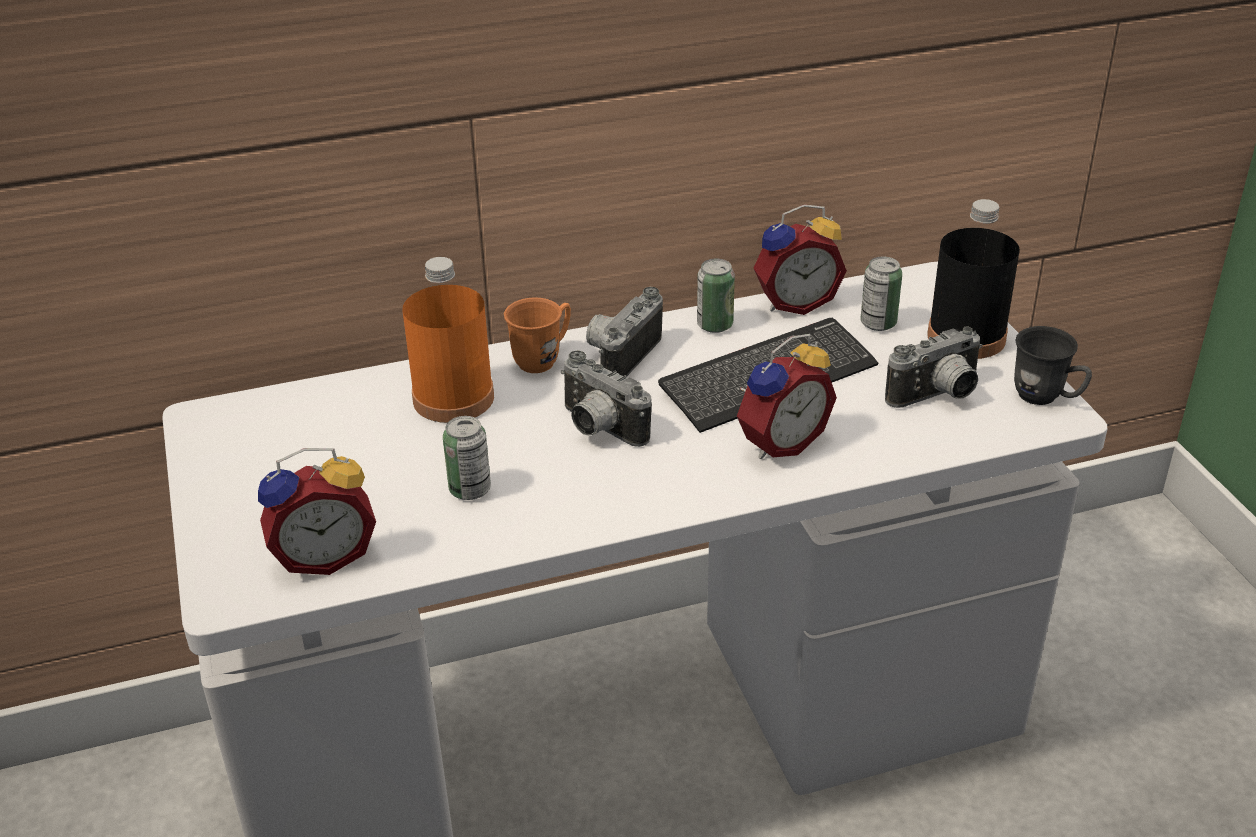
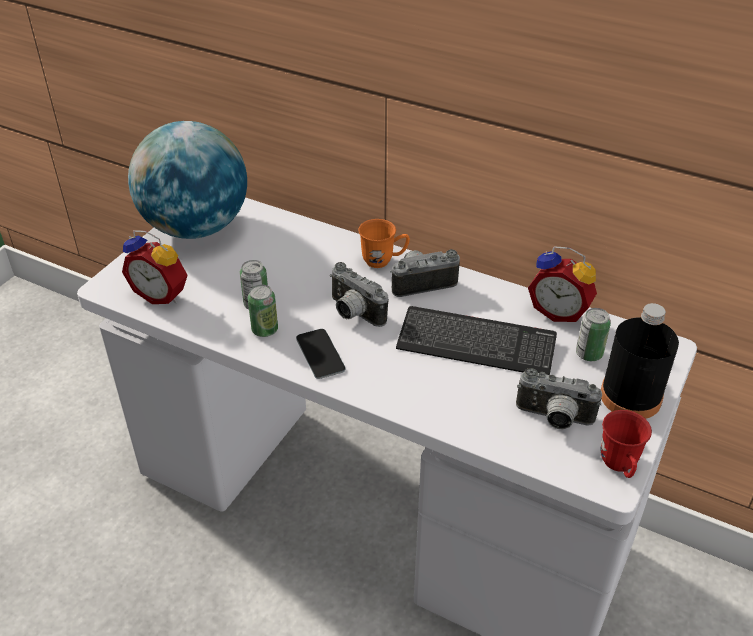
camera: 45 degrees right, 5 degrees up
orange bottle [402,257,494,423] -> none
camera [561,350,652,447] -> camera turned 45 degrees counterclockwise [330,262,389,327]
can [697,259,735,333] -> can moved to [248,285,278,337]
alarm clock [737,334,837,459] -> none
grey mug [1014,326,1092,405] -> red mug [600,410,652,478]
none -> globe [128,121,247,239]
none -> phone [296,329,345,379]

